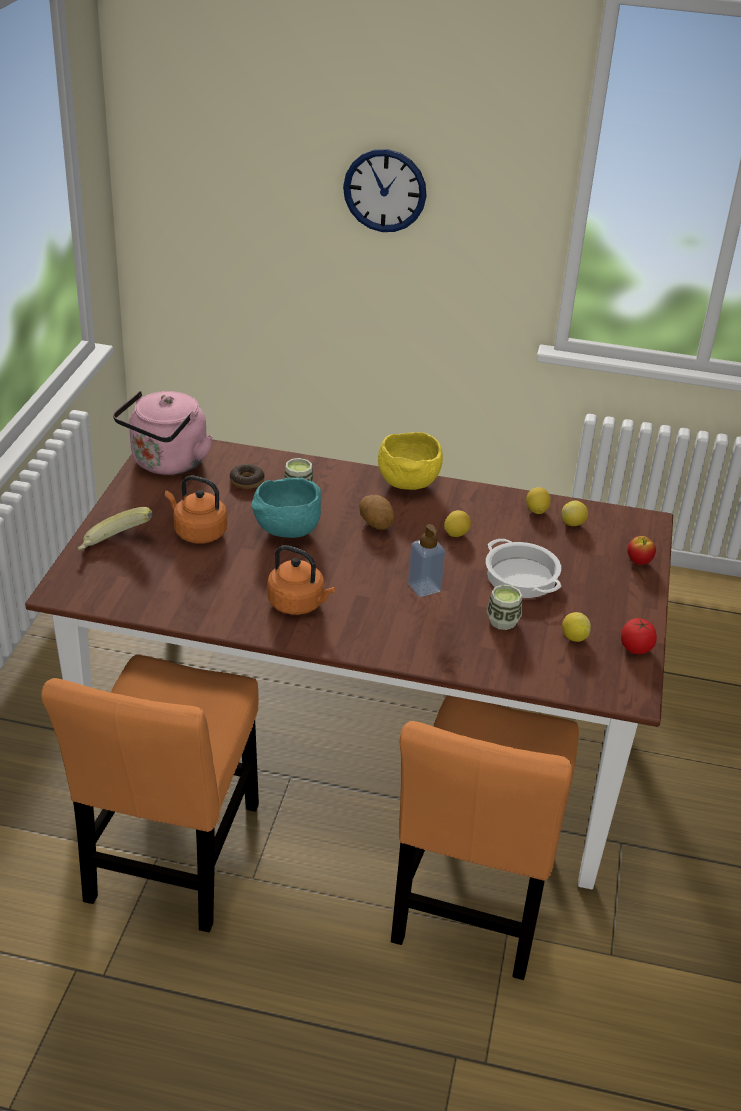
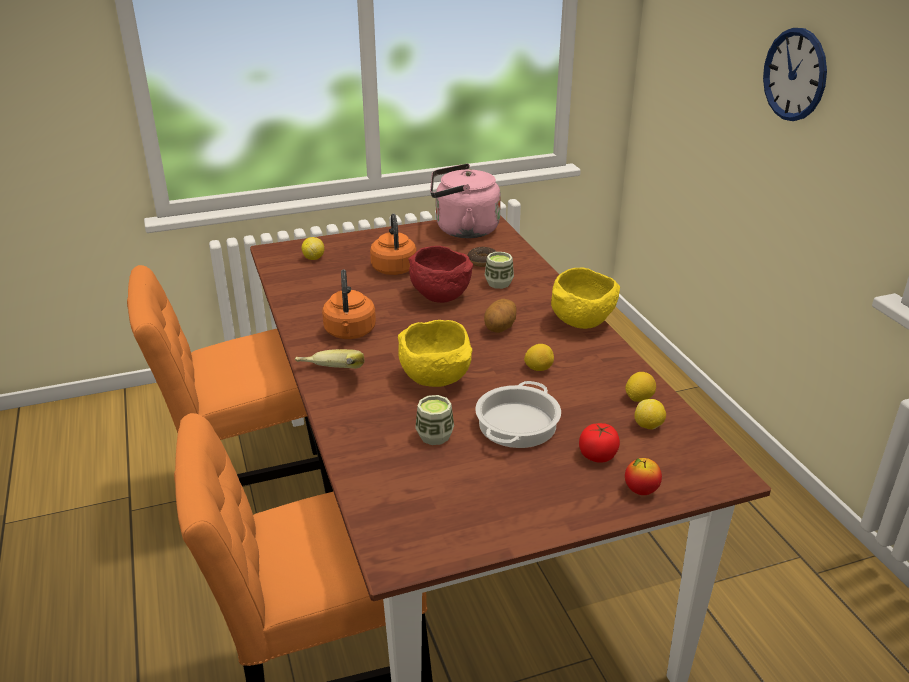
camera: 60 degrees right, 5 degrees down
banana [78,507,153,550] -> banana moved to [295,349,365,369]
turquoise bowl [251,477,321,538] -> red bowl [408,246,473,303]
soap dispenser [408,524,445,597] -> yellow bowl [398,320,472,387]
lemon [562,612,591,642] -> lemon moved to [302,237,324,260]
tomato [621,618,657,654] -> tomato moved to [579,423,620,463]

